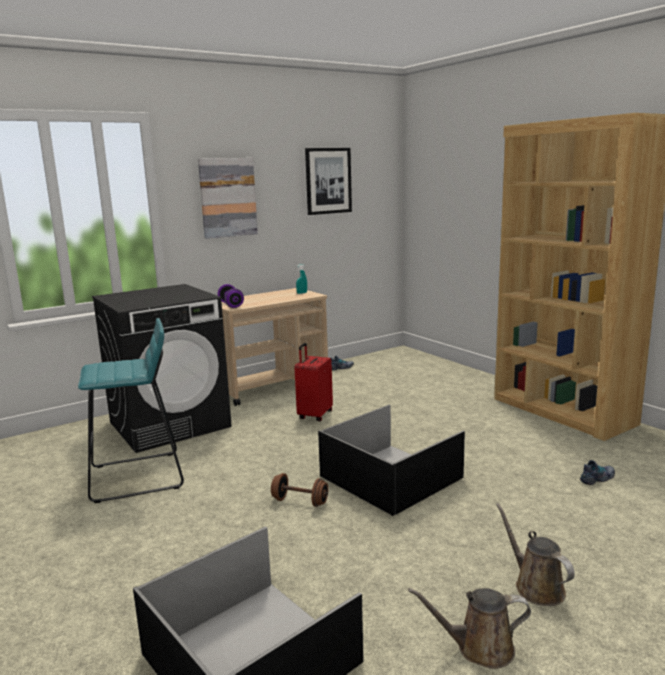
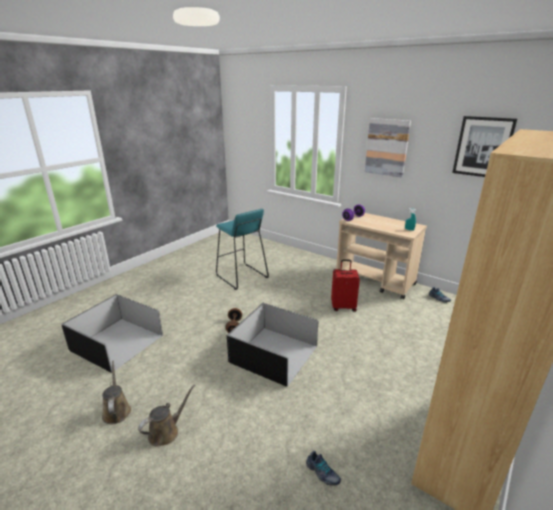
camera: 70 degrees right, 10 degrees up
black washing machine [92,284,232,453] -> none

